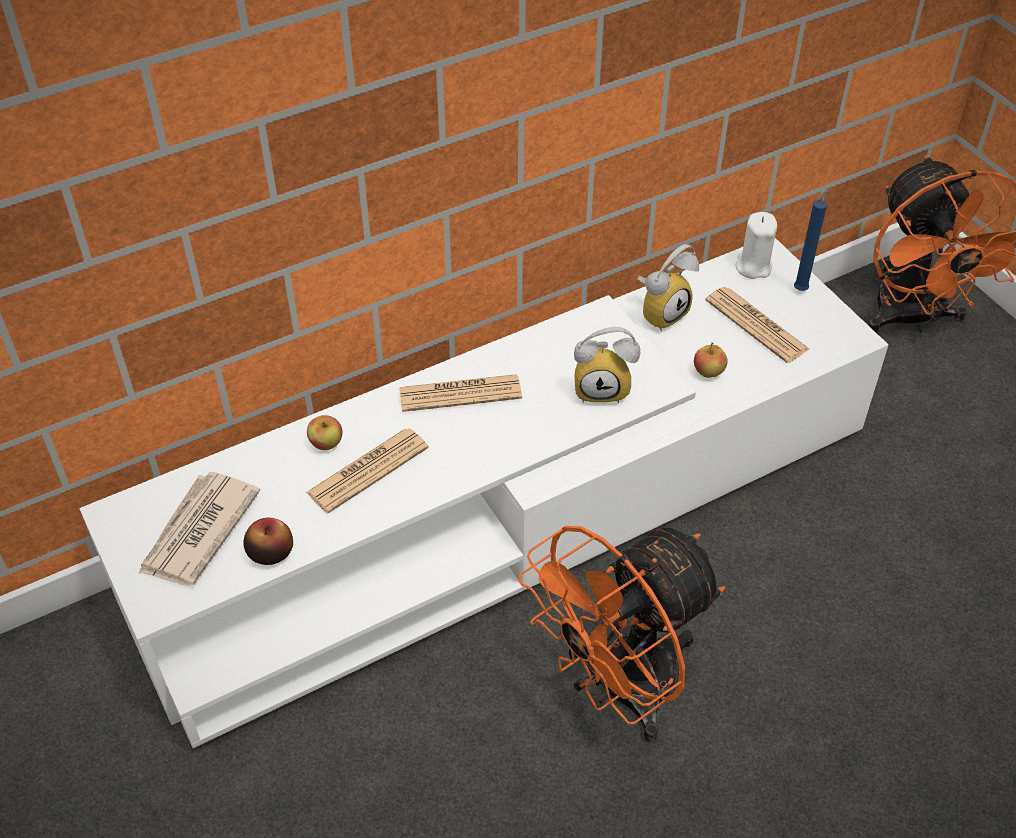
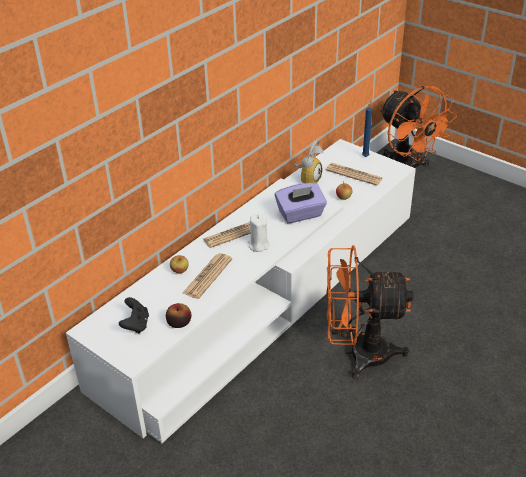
camera: 20 degrees left, 10 degrees down
newspaper [138,472,260,586] -> black game controller [119,297,149,334]
orange fan [518,526,725,742] -> orange fan turned 60 degrees clockwise [326,245,414,379]
alarm clock [574,327,640,403] -> purple tissue box [275,183,327,223]
white candle [736,212,777,279] -> white candle moved to [248,213,269,252]

